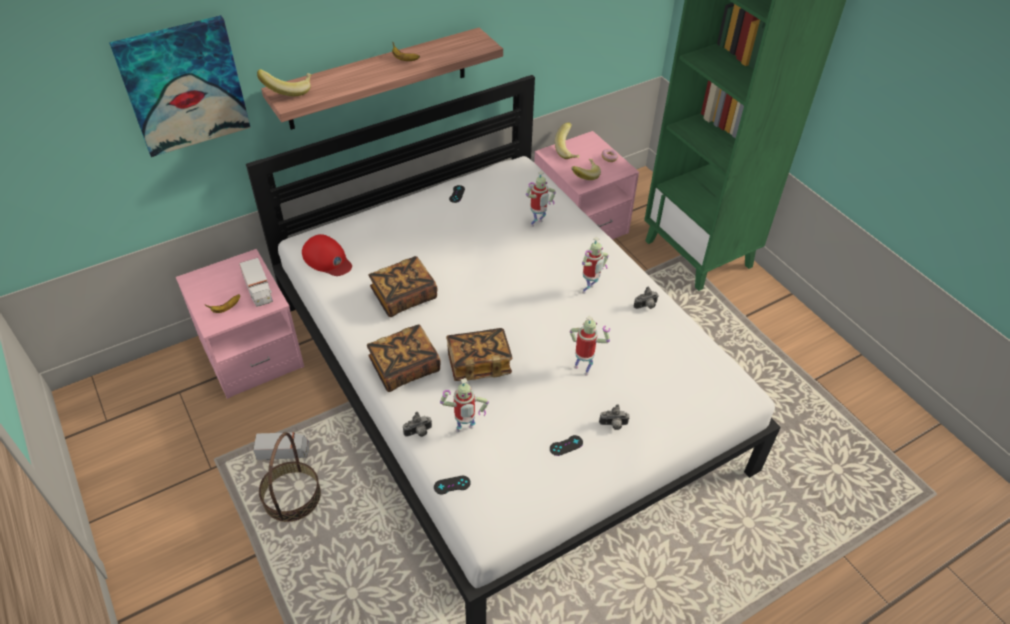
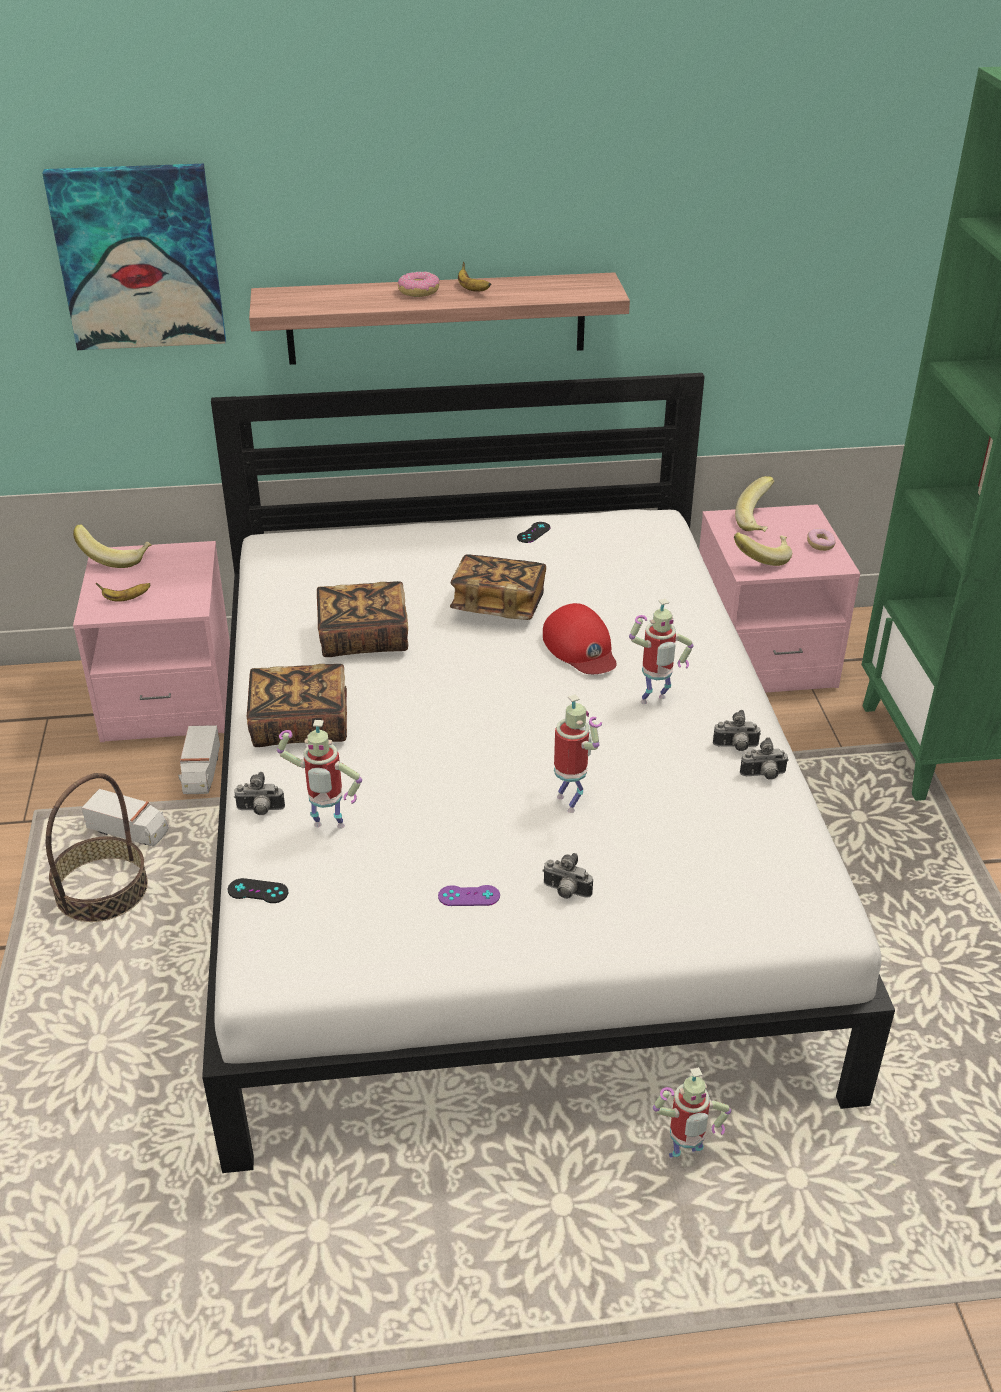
camera: 25 degrees right, 10 degrees down
toy truck [239,258,273,307] -> toy truck moved to [178,725,220,794]
banana [257,69,312,96] -> banana moved to [73,524,152,568]
red cap [302,234,352,276] -> red cap moved to [543,603,617,674]
book [446,328,512,381] -> book moved to [450,554,546,620]
toy robot [526,171,556,227] -> toy robot moved to [653,1067,731,1159]
black game controller [550,435,583,456] -> purple game controller [438,885,500,906]
none -> donut [398,271,440,297]
none -> camera [740,737,789,780]

